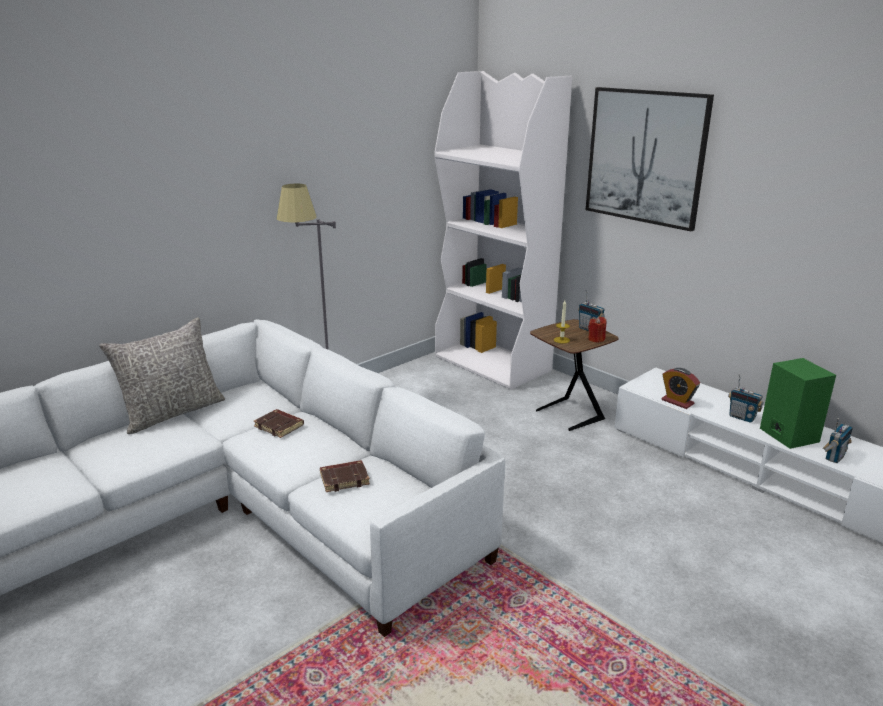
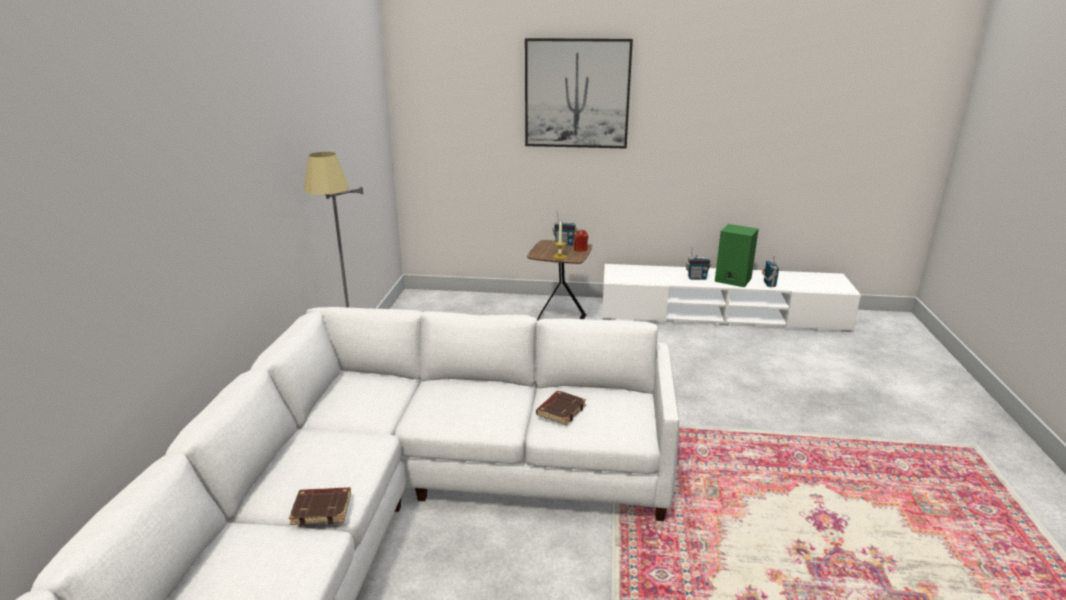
camera: 40 degrees left, 0 degrees up
grey pillow [99,317,225,434] -> none
brown book [253,409,304,438] -> brown book moved to [289,487,351,526]
white bookcase [435,71,572,390] -> none
alarm clock [662,368,700,409] -> none

